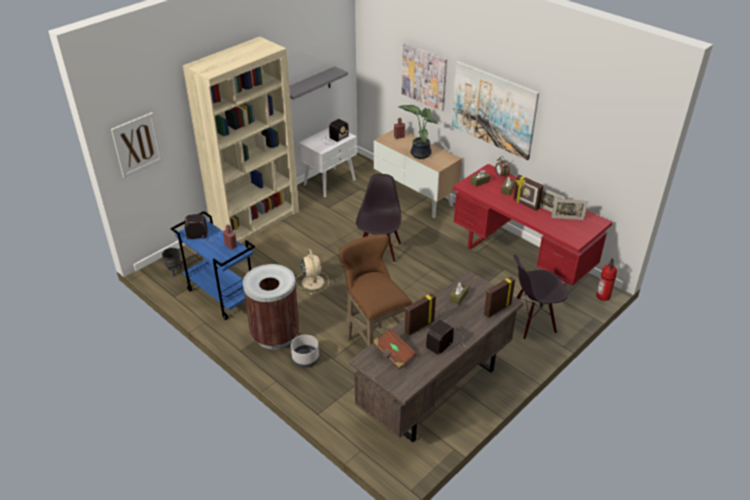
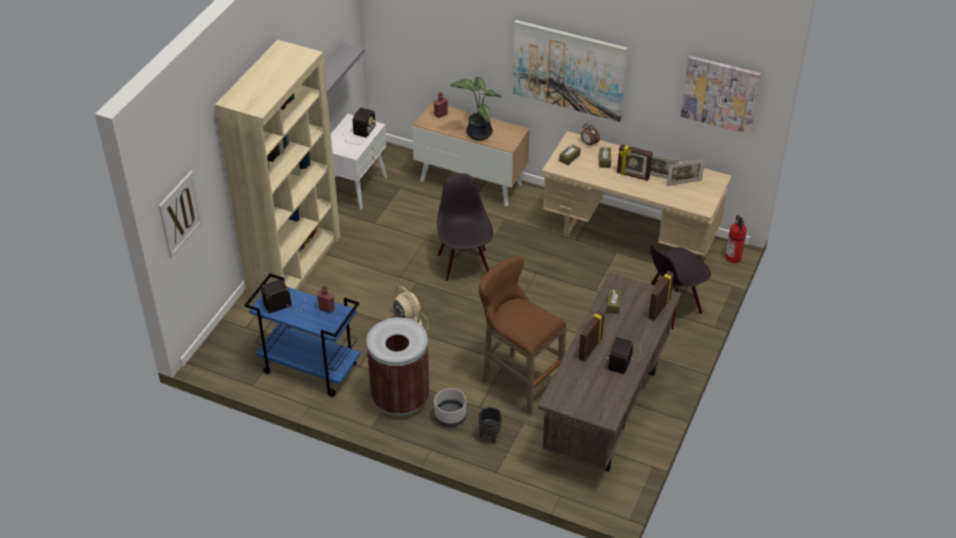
camera: 20 degrees left, 5 degrees up
black planter [162,248,182,276] -> black planter moved to [478,407,502,444]
brown book [373,328,417,369] -> none
picture [402,43,447,111] -> picture moved to [681,56,761,135]
red desk [453,164,612,286] -> beige desk [542,131,732,257]

